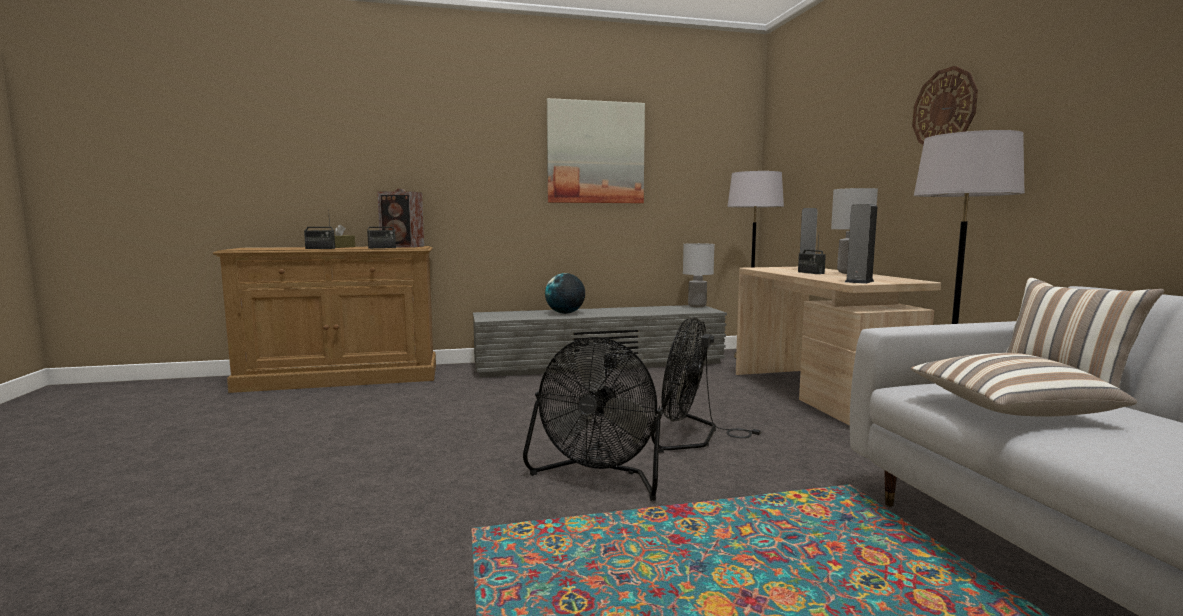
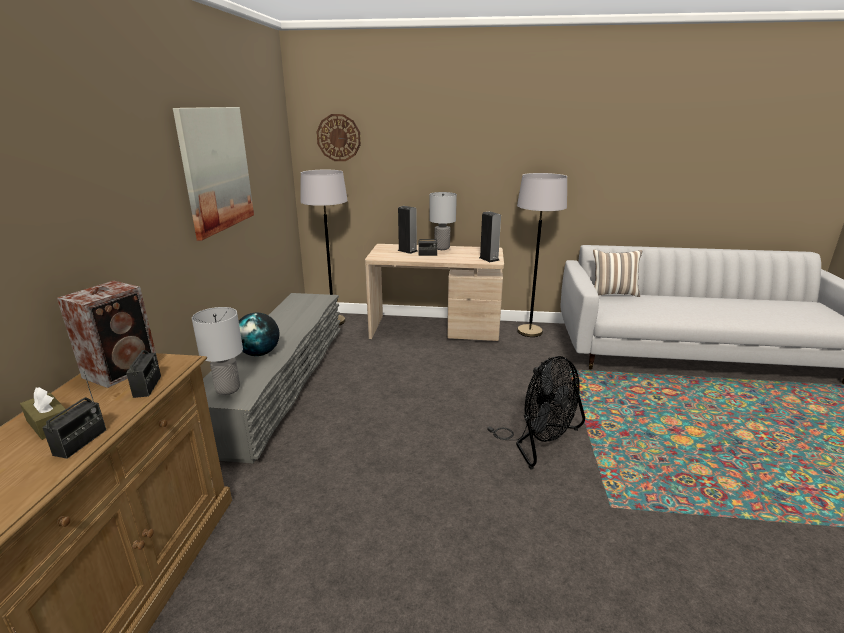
camera: 70 degrees left, 15 degrees up
black fan [651,317,762,453] -> none
grey table lamp [683,243,715,308] -> grey table lamp moved to [192,307,243,395]
pillow [910,353,1137,417] -> none
wall clock [912,66,978,145] -> wall clock moved to [316,114,361,161]

